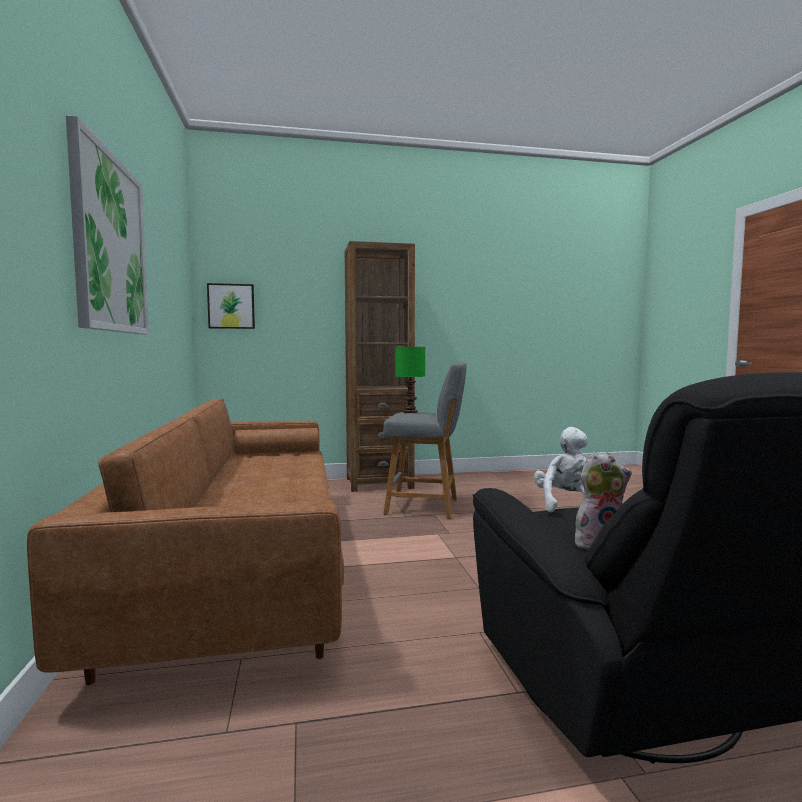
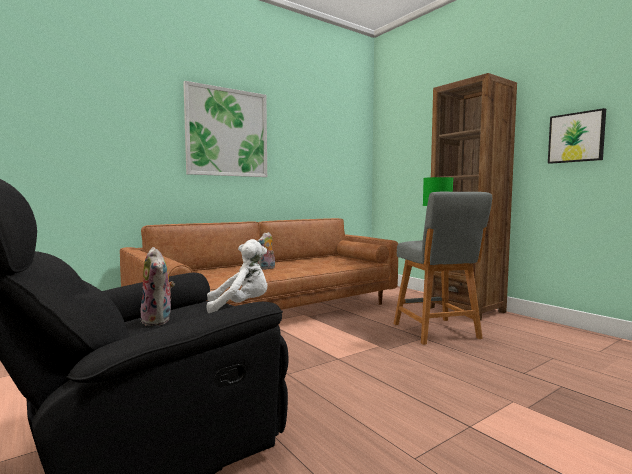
camera: 65 degrees right, 0 degrees up
picture [207,283,255,329] -> picture moved to [548,108,606,164]
none -> plush toy [257,232,275,270]

